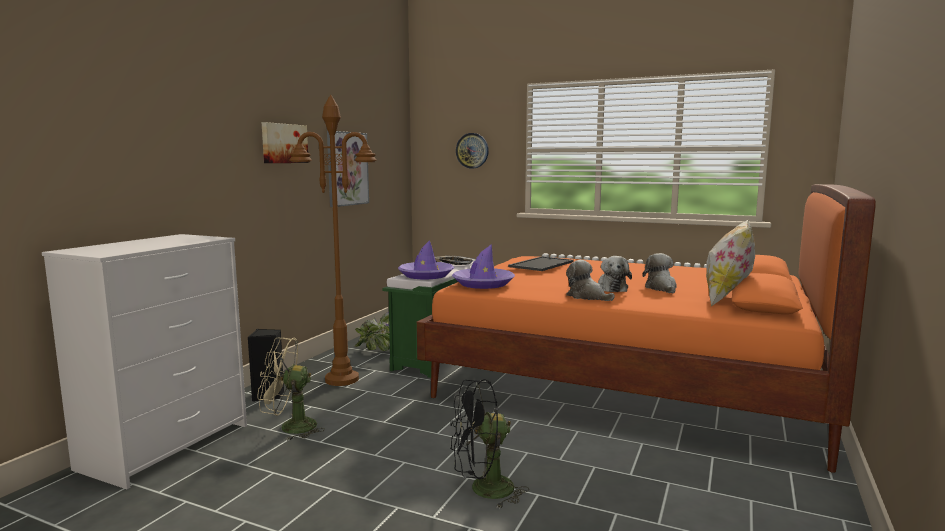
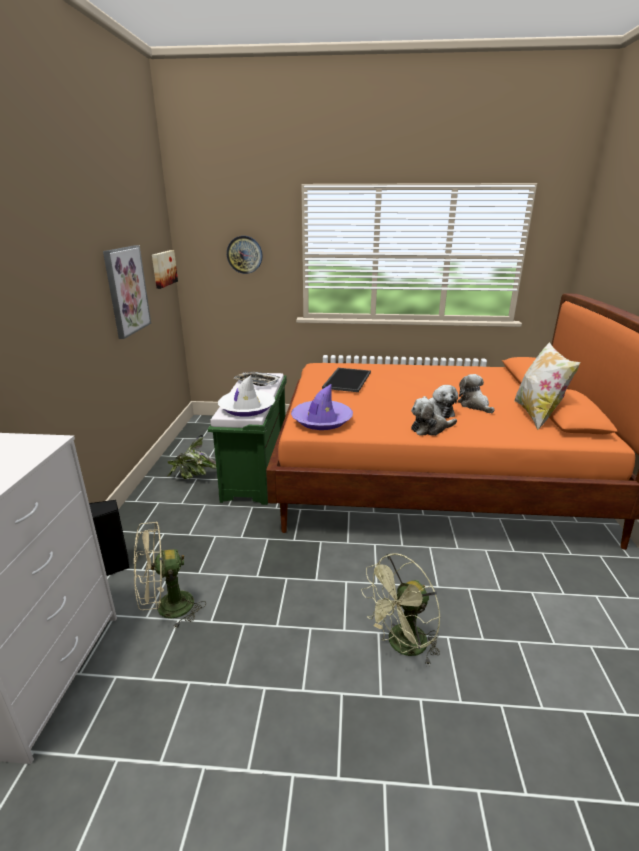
camera: 20 degrees left, 15 degrees up
picture [262,122,309,163] -> picture moved to [152,250,178,289]
brown floor lamp [289,95,377,386] -> none
purple hat [398,240,454,279] -> white hat [218,375,275,417]
black fan [450,379,529,509] -> green fan [361,553,441,667]
plush toy [566,260,615,301] -> plush toy turned 45 degrees counterclockwise [411,398,457,436]

